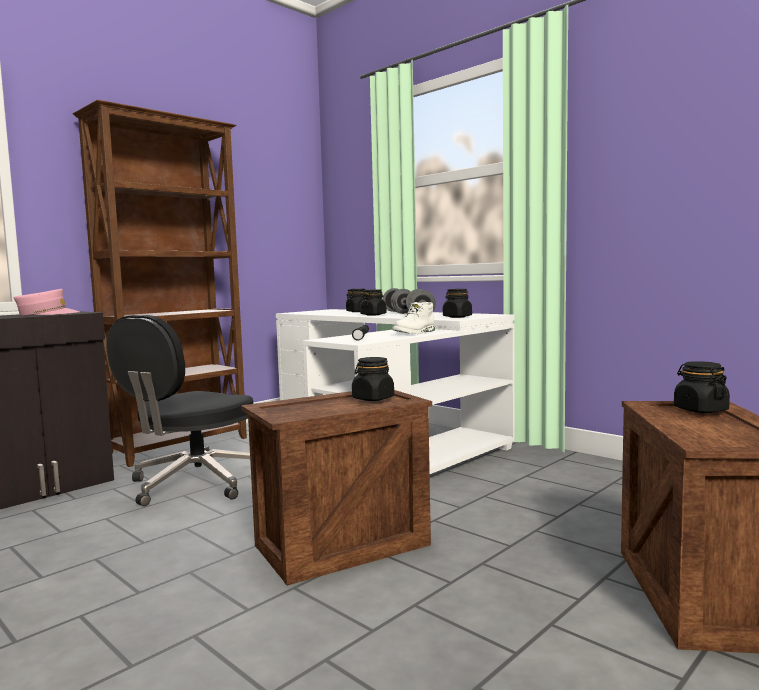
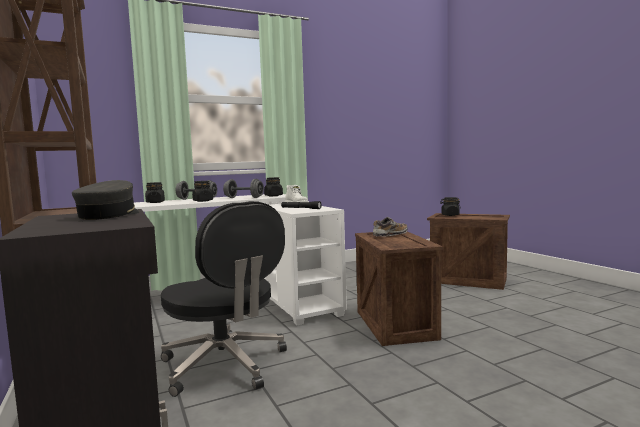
camera: 70 degrees left, 0 degrees up
pink cap [14,289,79,316] -> grey cap [72,180,140,220]
black jar [352,357,394,401] -> shoe [373,217,408,237]

